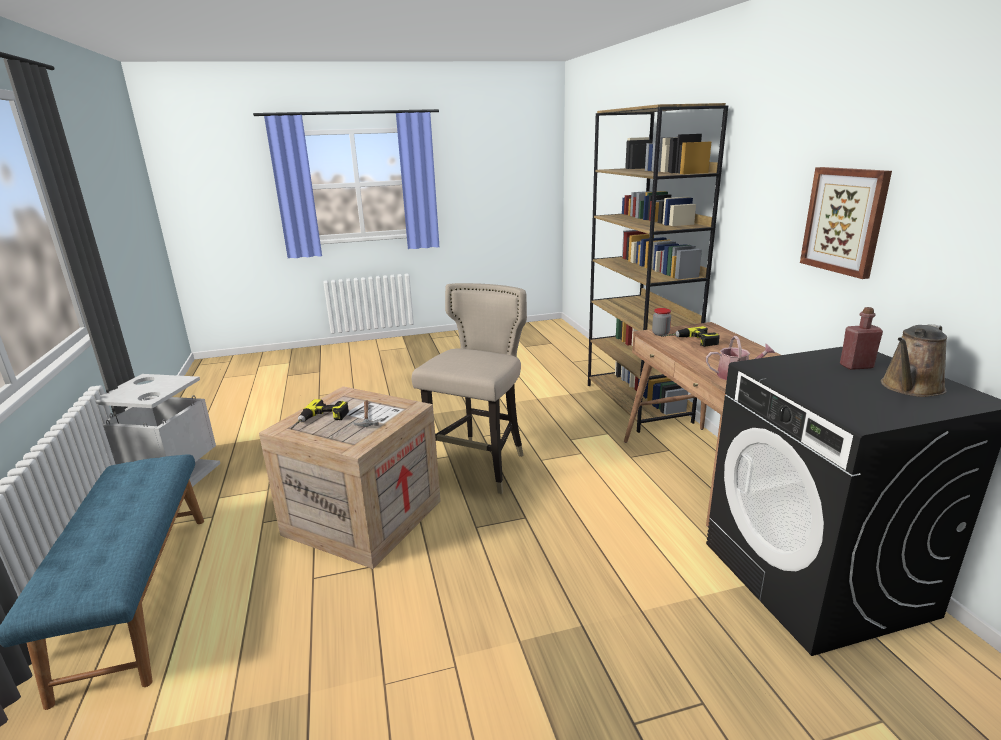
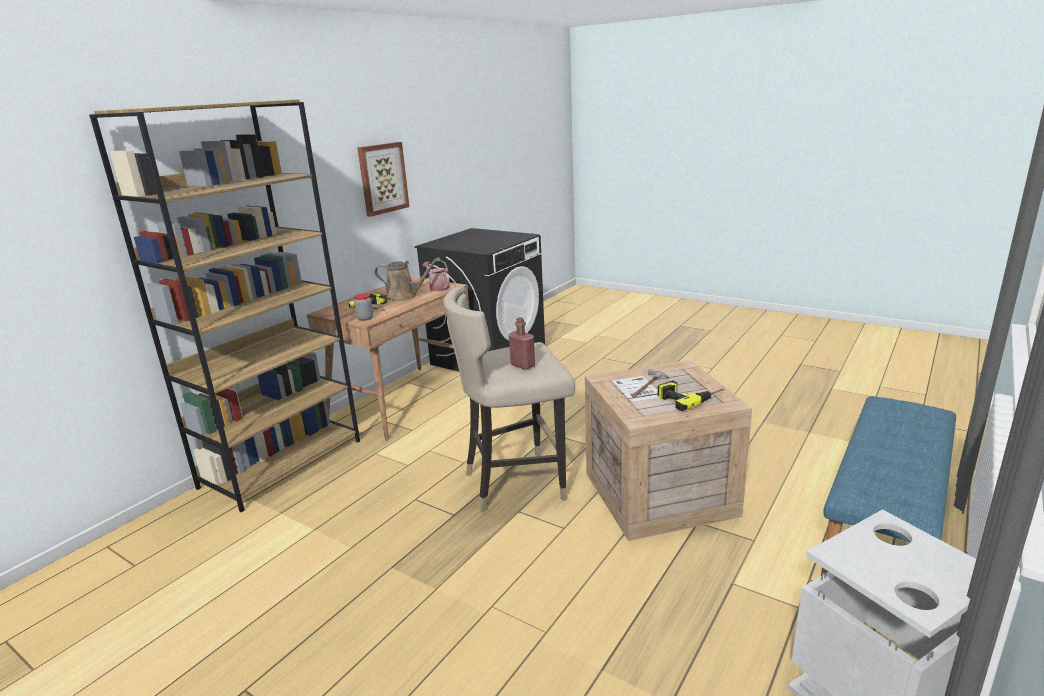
camera: 130 degrees left, 0 degrees up
red bottle [840,307,883,370] -> red bottle moved to [509,317,535,370]
brown watering can [881,324,947,397] -> brown watering can moved to [375,257,440,301]

